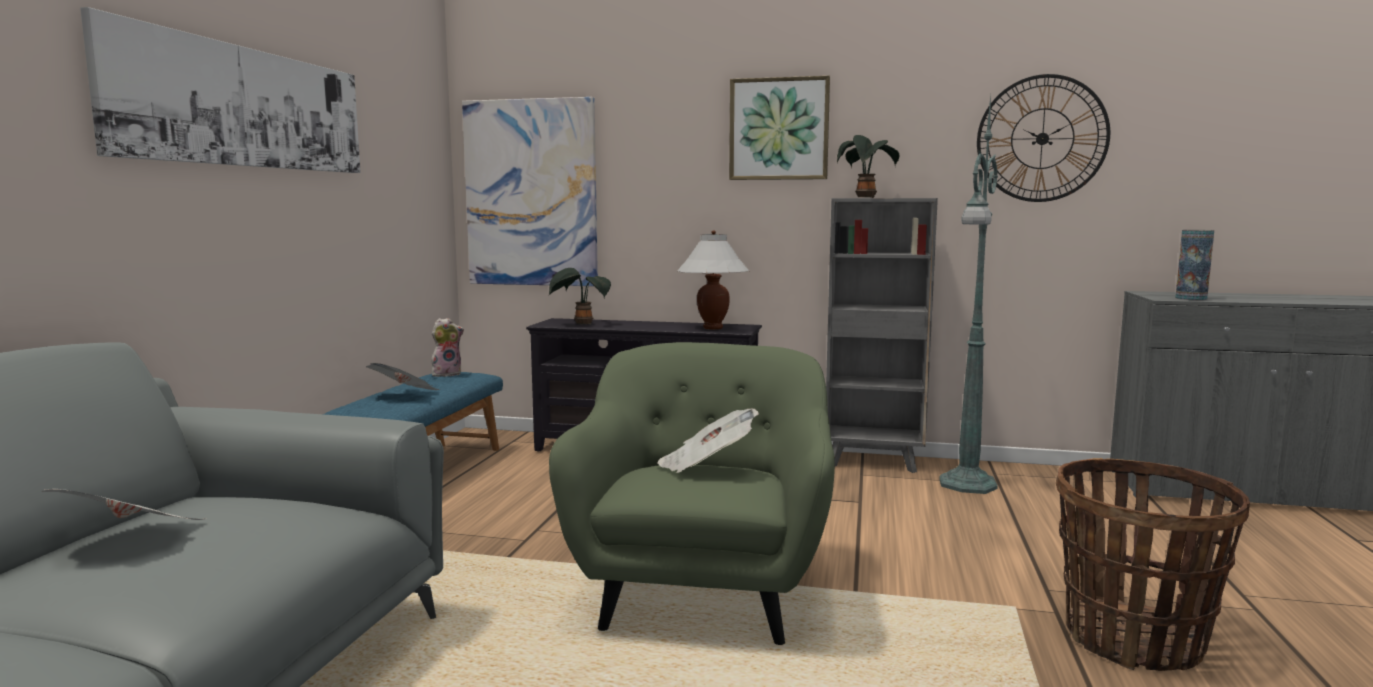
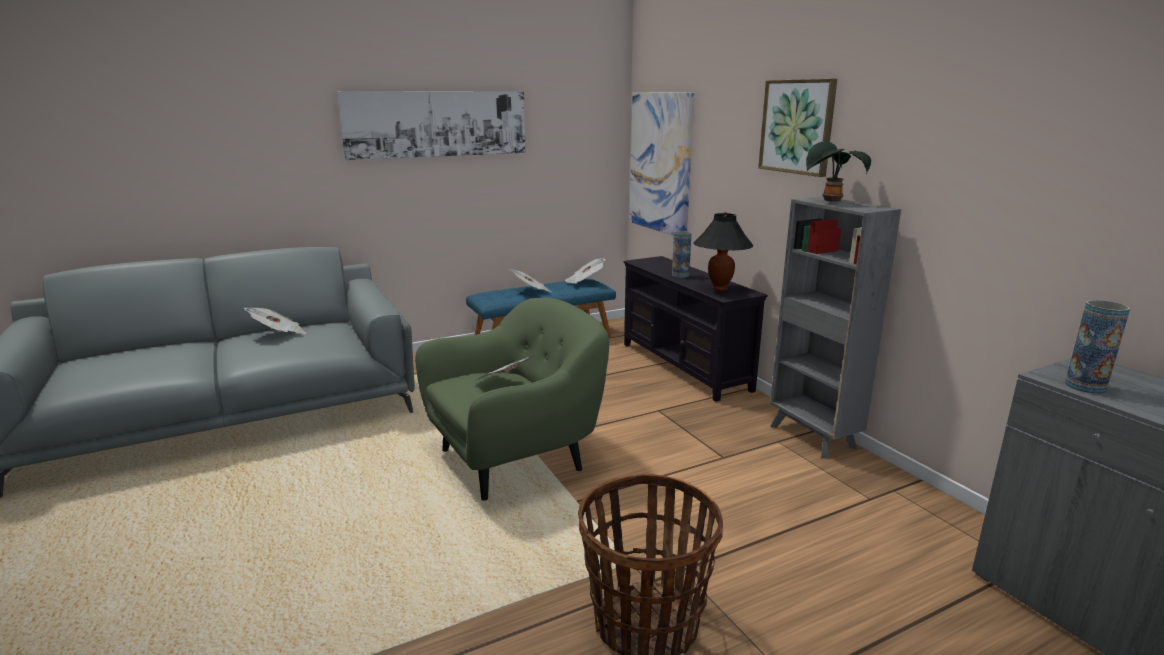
camera: 50 degrees right, 10 degrees up
plush toy [431,318,464,377] -> newspaper [565,258,605,284]
potted plant [549,268,611,324] -> none
white table lamp [677,231,750,330] -> black table lamp [693,212,753,292]
green floor lamp [939,95,998,494] -> none
wall clock [977,74,1110,202] -> none
none -> vase [672,231,692,278]

